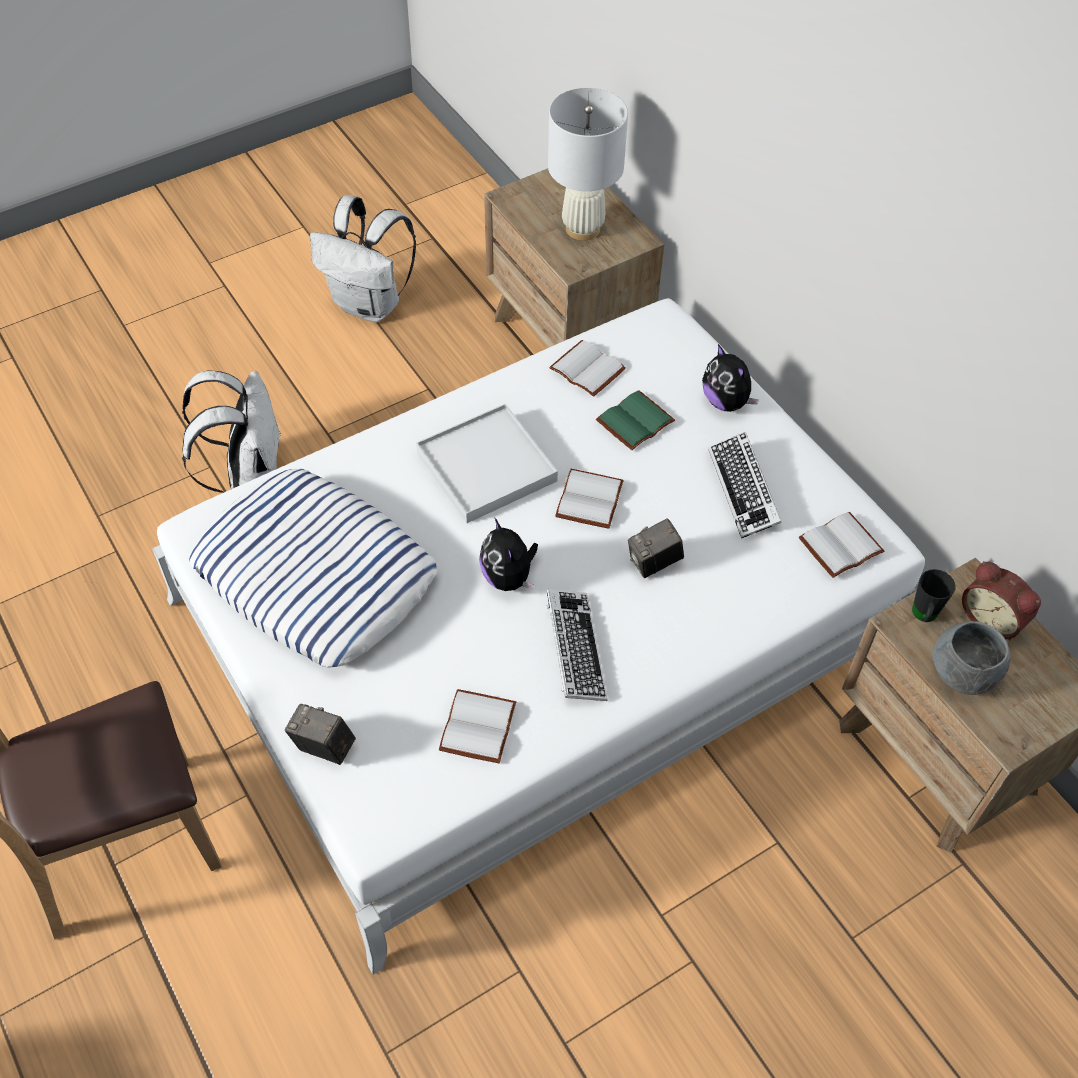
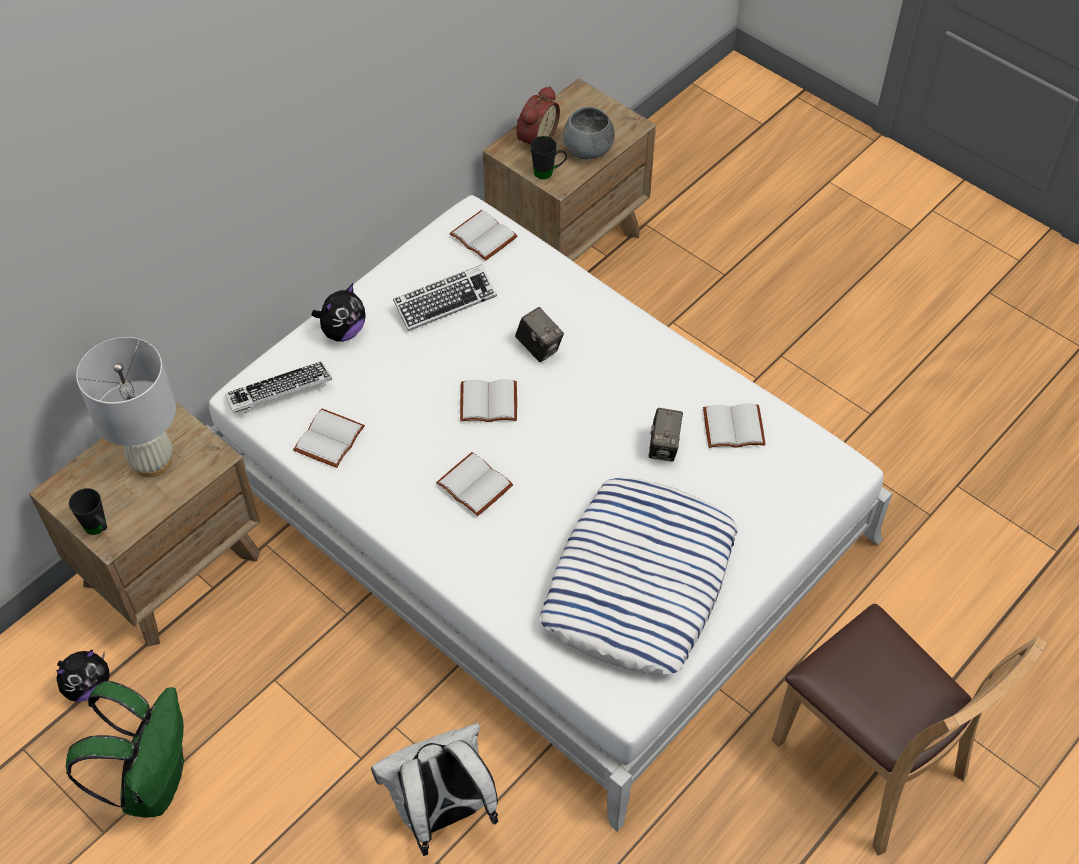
camera: 105 degrees left, 0 degrees up
camera [285,704,356,765] -> camera moved to [649,408,683,461]
white backpack [310,195,416,322] -> green backpack [65,681,184,818]
white tray [416,404,558,523] -> white book [436,452,513,516]
plush toy [479,518,538,591] -> plush toy moved to [56,650,110,702]
keyboard [547,589,608,701] -> keyboard moved to [225,361,332,413]
green book [596,390,675,450] -> none
none -> black mug [69,488,107,535]

